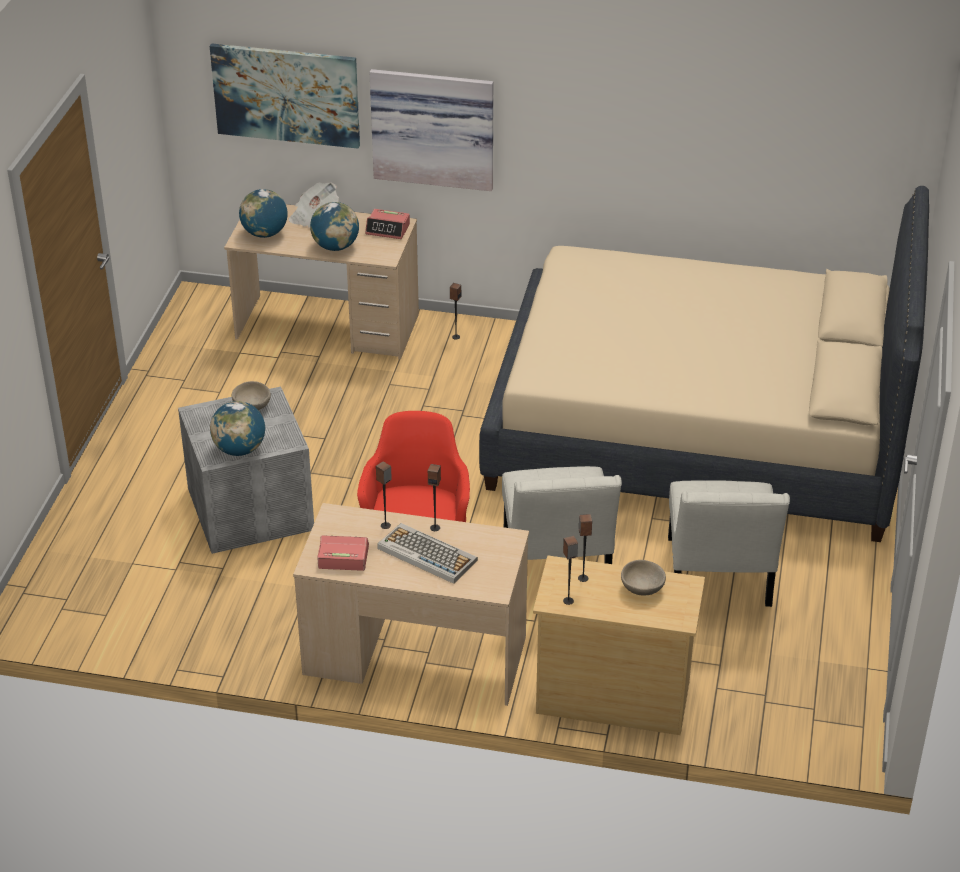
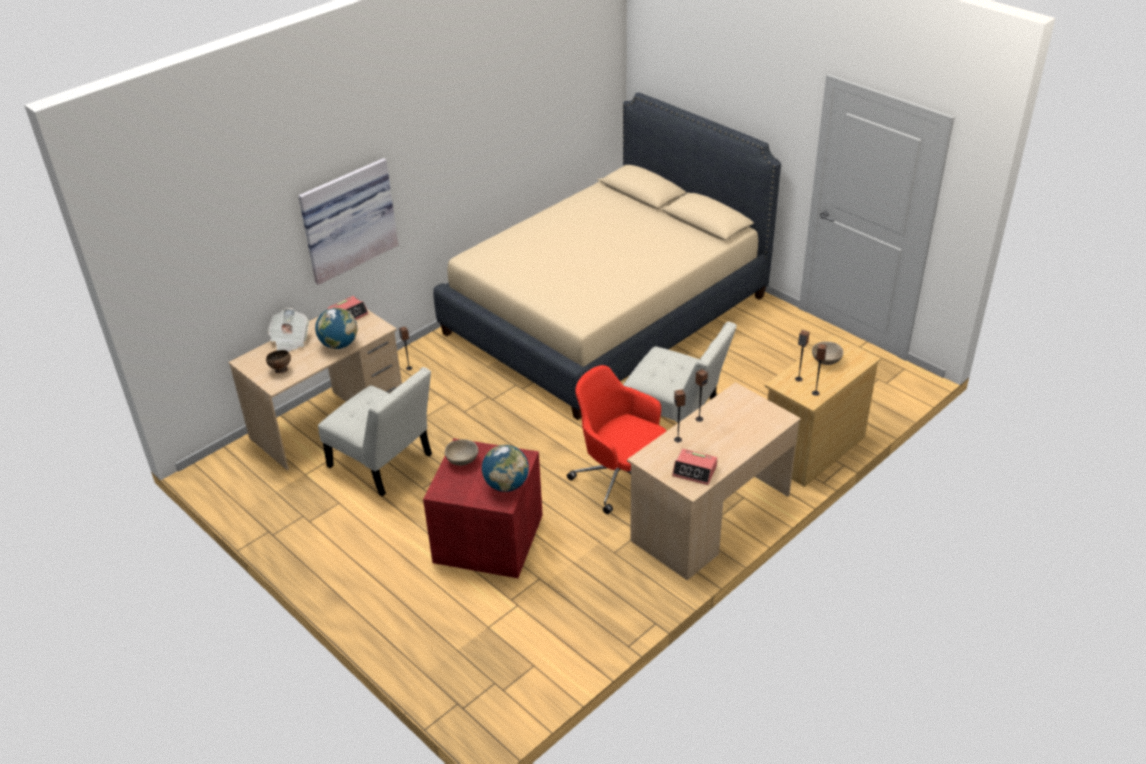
camera: 55 degrees left, 0 degrees up
grey storage box [178,387,314,554] -> red storage box [423,438,543,578]
picture [210,43,360,149] -> none
globe [239,189,288,238] -> brown bowl [266,350,291,373]
alarm clock [317,535,369,571] -> alarm clock turned 105 degrees counterclockwise [672,449,717,485]
keyboard [378,523,478,584] -> none
white chair [668,480,790,607] -> white chair moved to [318,367,432,497]

